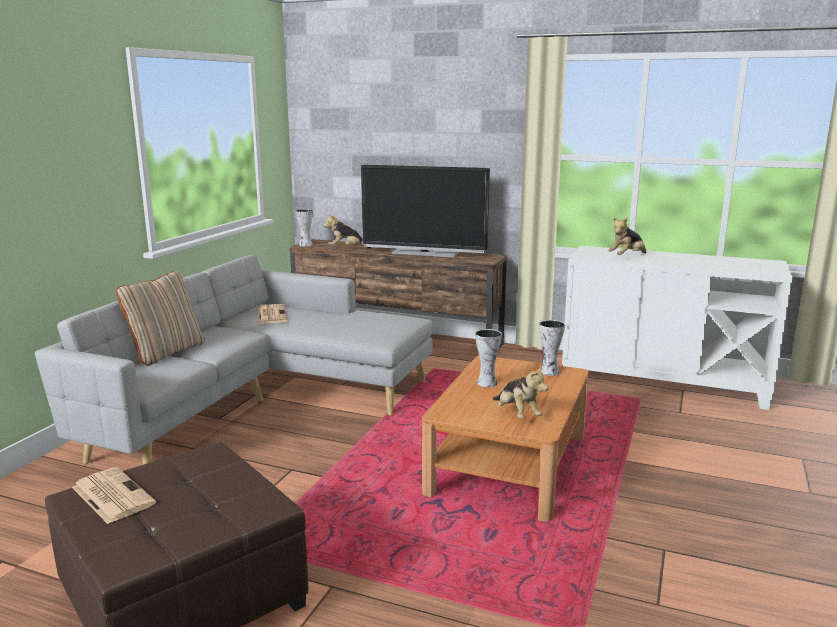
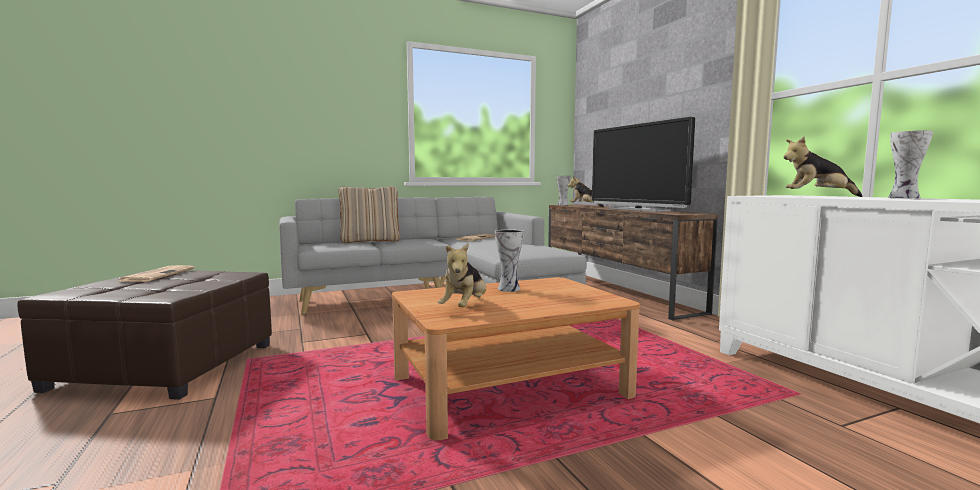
camera: 45 degrees right, 10 degrees down
vase [539,320,565,376] -> vase moved to [888,130,933,199]

